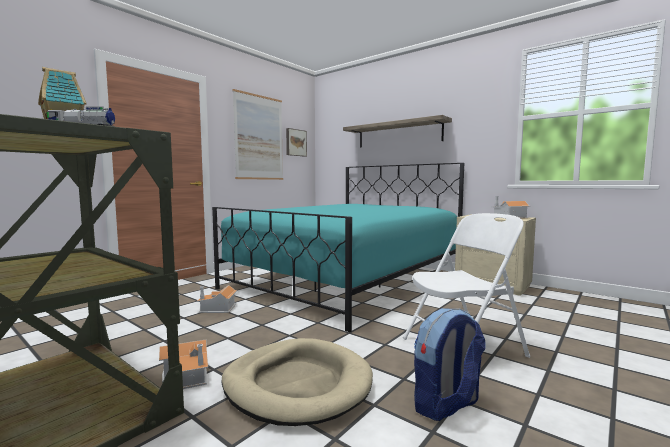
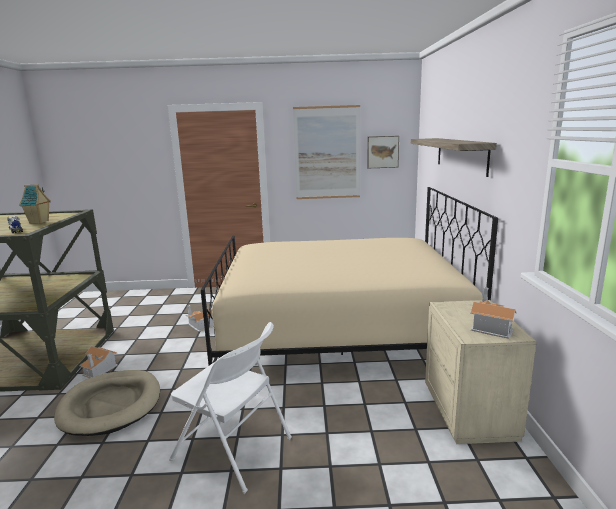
camera: 50 degrees right, 10 degrees up
turquoise bed [212,163,464,332] -> beige bed [201,187,498,365]
backpack [414,308,485,421] -> none

